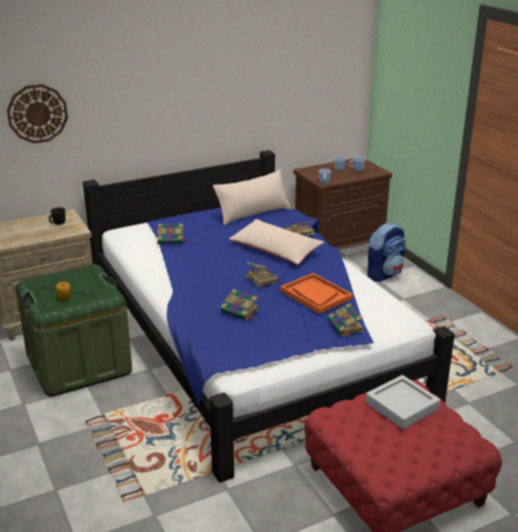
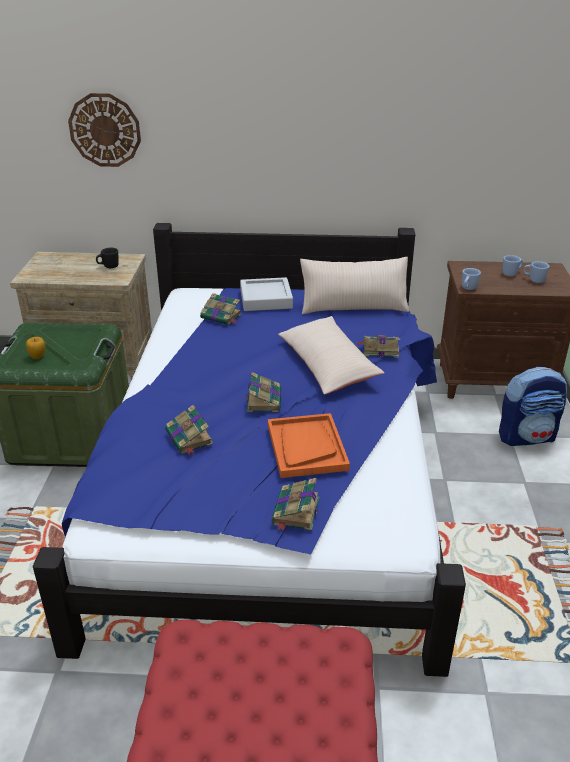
camera: 30 degrees right, 5 degrees up
grey tray [366,375,440,429] -> grey tray moved to [240,277,293,311]

